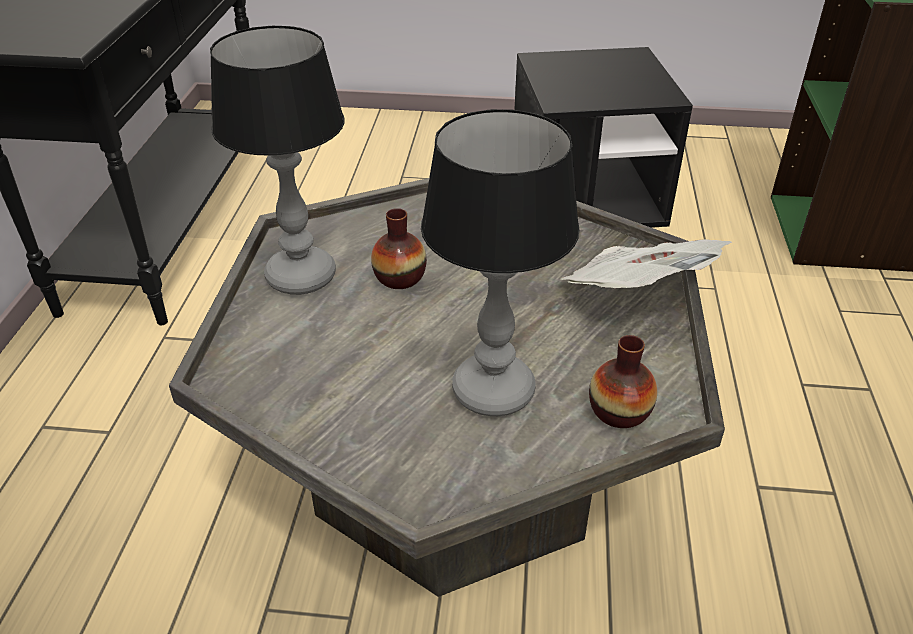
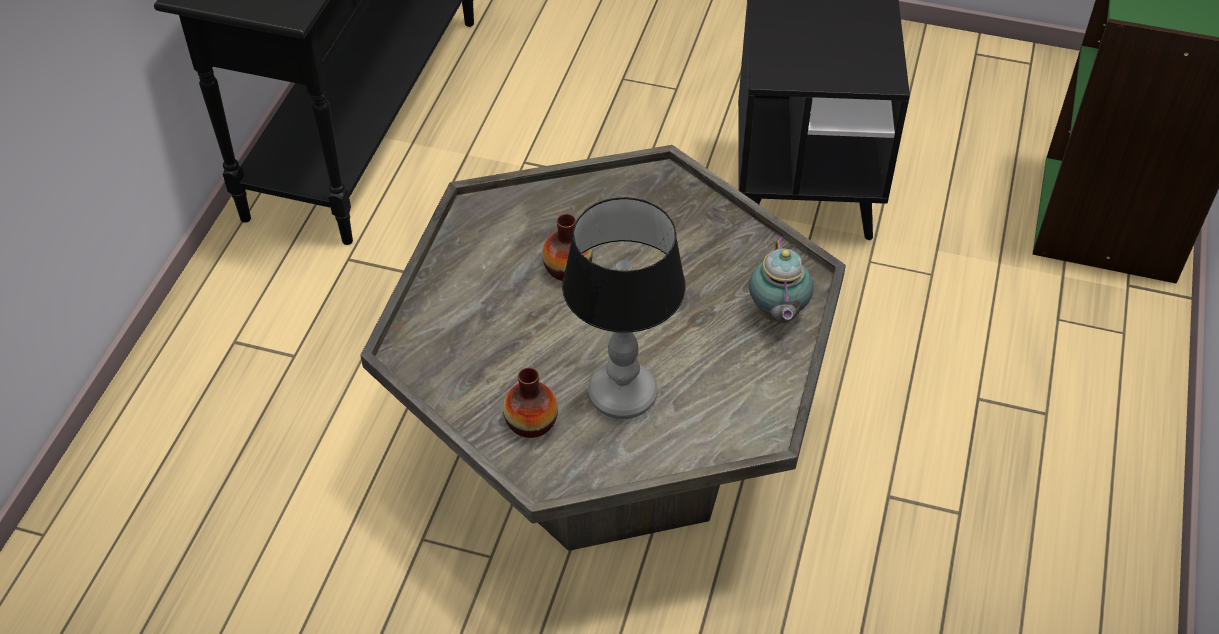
camera: 10 degrees right, 10 degrees up
table lamp [210,26,344,295] -> none
newspaper [561,239,732,288] -> teapot [749,236,813,323]
vase [589,335,657,428] -> vase moved to [503,368,558,438]

